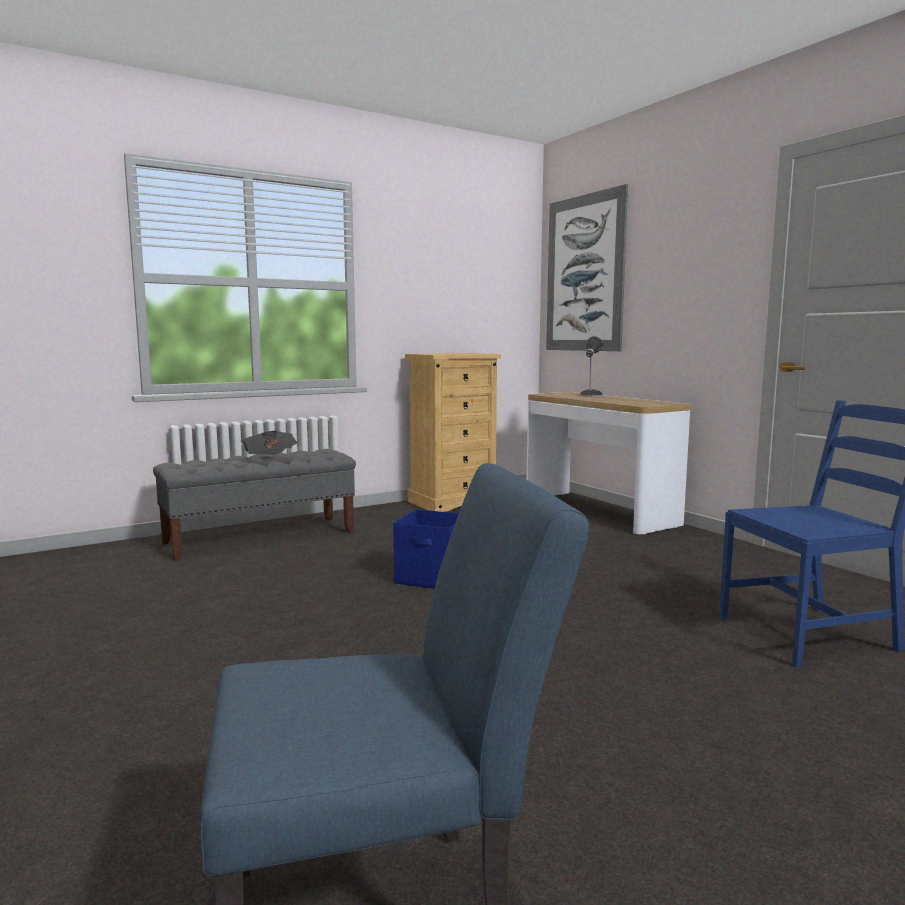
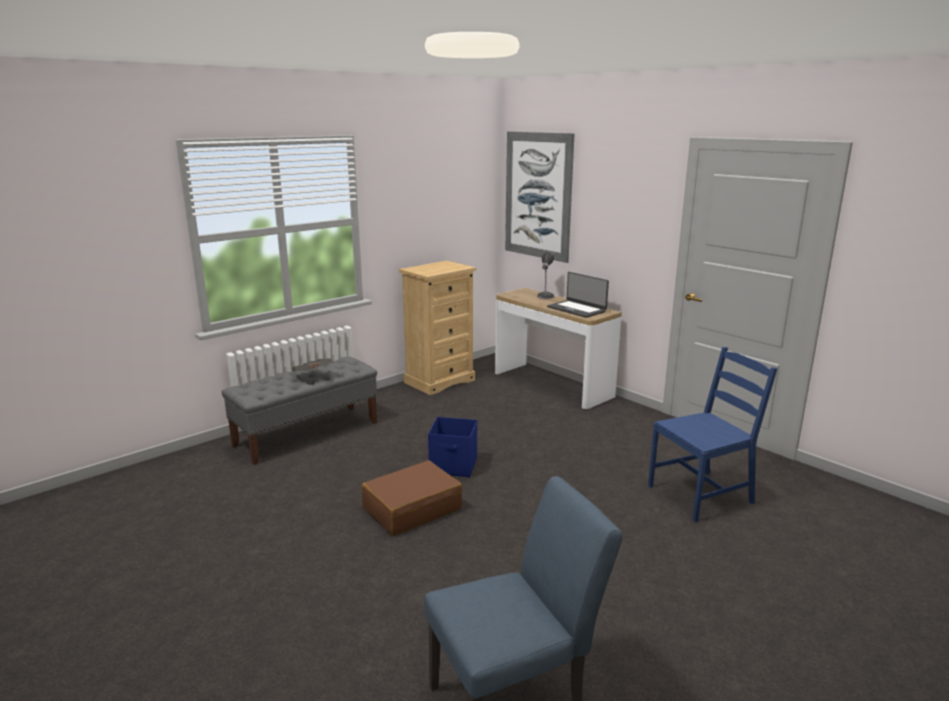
camera: 10 degrees left, 10 degrees up
none -> brown suitcase [362,460,462,536]
none -> laptop [547,272,609,318]

